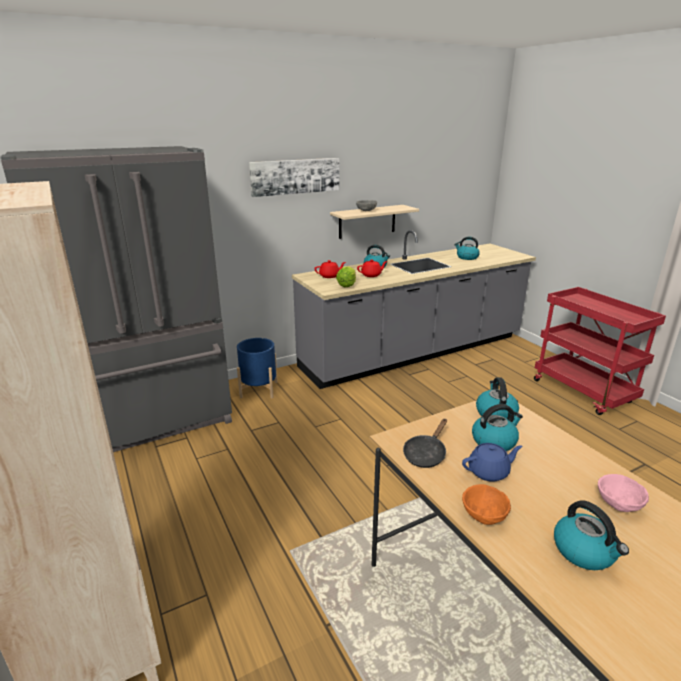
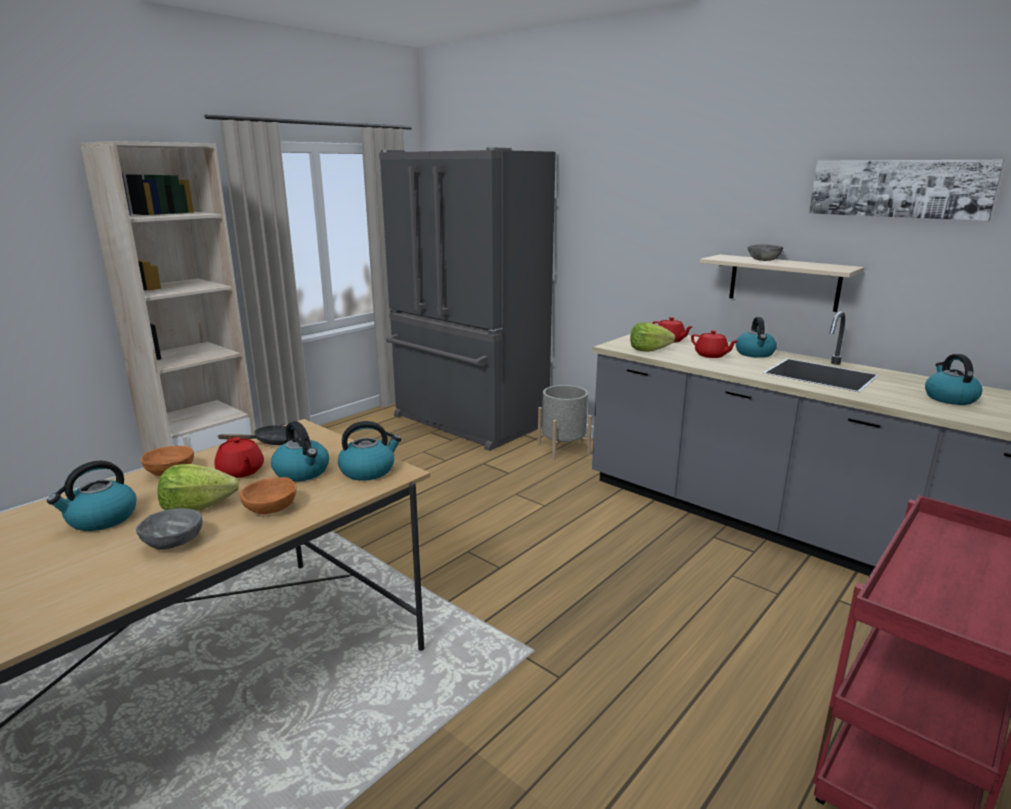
camera: 70 degrees right, 5 degrees down
blue planter [237,338,278,398] -> grey planter [538,385,592,460]
picture [249,158,339,197] -> picture moved to [809,160,1004,221]
black frying pan [403,419,447,468] -> black frying pan turned 135 degrees clockwise [217,425,300,445]
blue teapot [462,443,522,482] -> red teapot [214,437,264,478]
pink bowl [598,474,649,512] -> grey bowl [136,508,202,550]
none -> lettuce [157,464,239,511]
none -> orange bowl [240,477,296,514]

